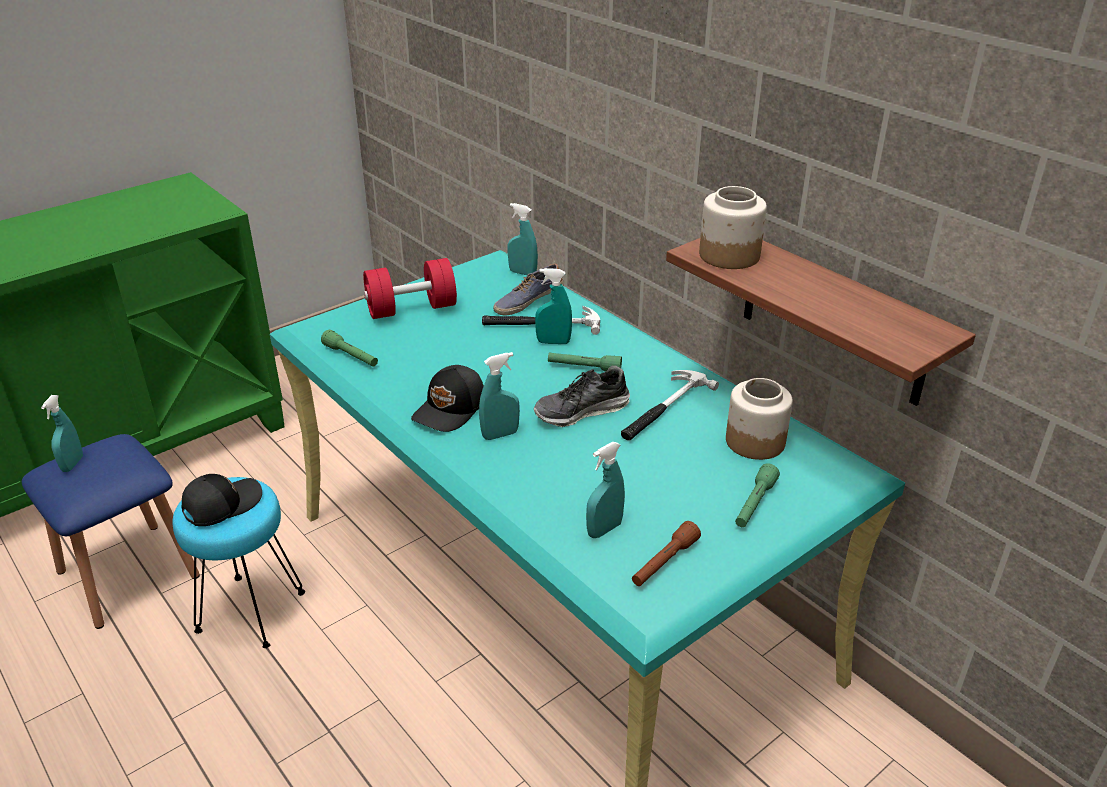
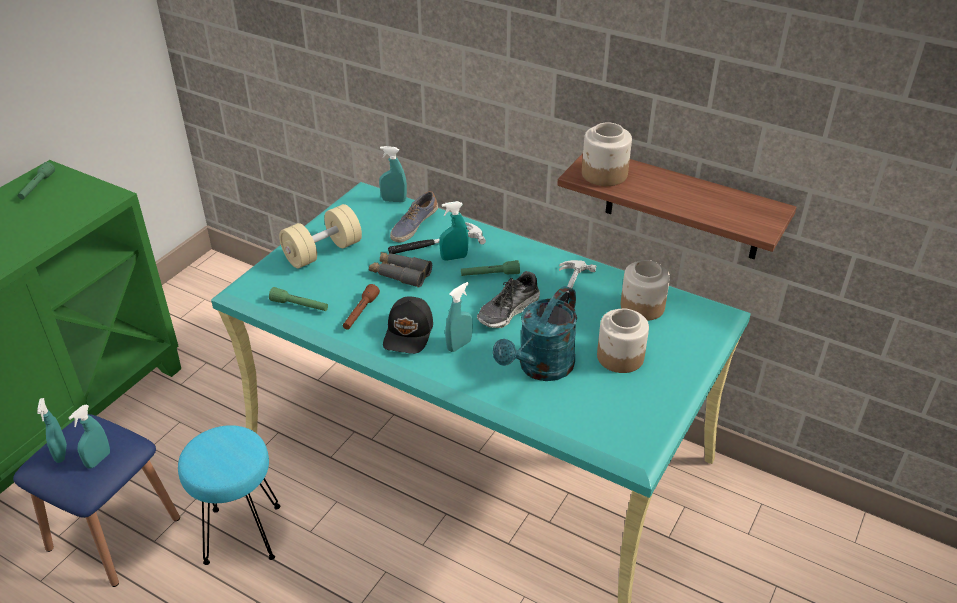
camera: 20 degrees left, 5 degrees up
black cap [181,474,262,526] -> none
red dumbbell [363,258,457,319] -> beige dumbbell [279,204,362,268]
turquoise spray bottle [586,442,625,538] -> turquoise spray bottle moved to [68,405,110,469]
brown flashlight [632,521,701,586] -> brown flashlight moved to [343,284,380,330]
green flashlight [735,463,780,527] -> green flashlight moved to [18,162,55,200]
none -> grey binoculars [369,252,432,288]
none -> turquoise watering can [493,286,577,381]
none -> jar [597,308,649,373]

